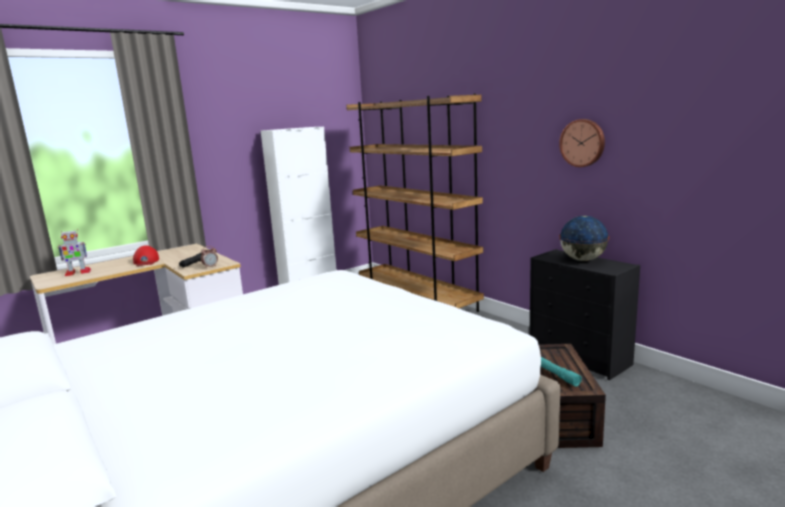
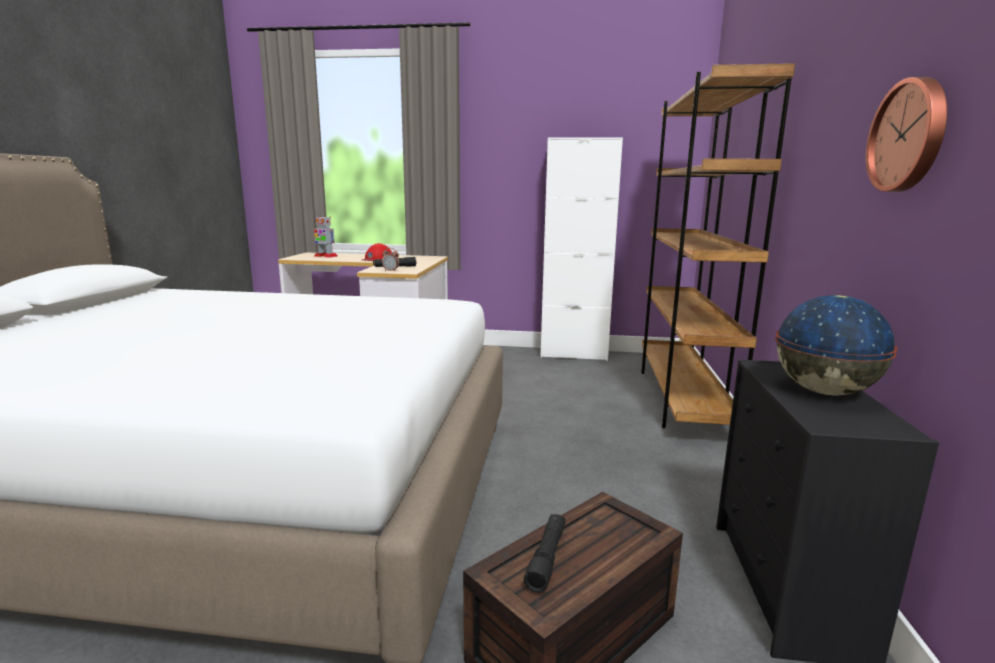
camera: 45 degrees right, 0 degrees up
turquoise flashlight [541,357,582,387] -> black flashlight [524,514,566,593]

